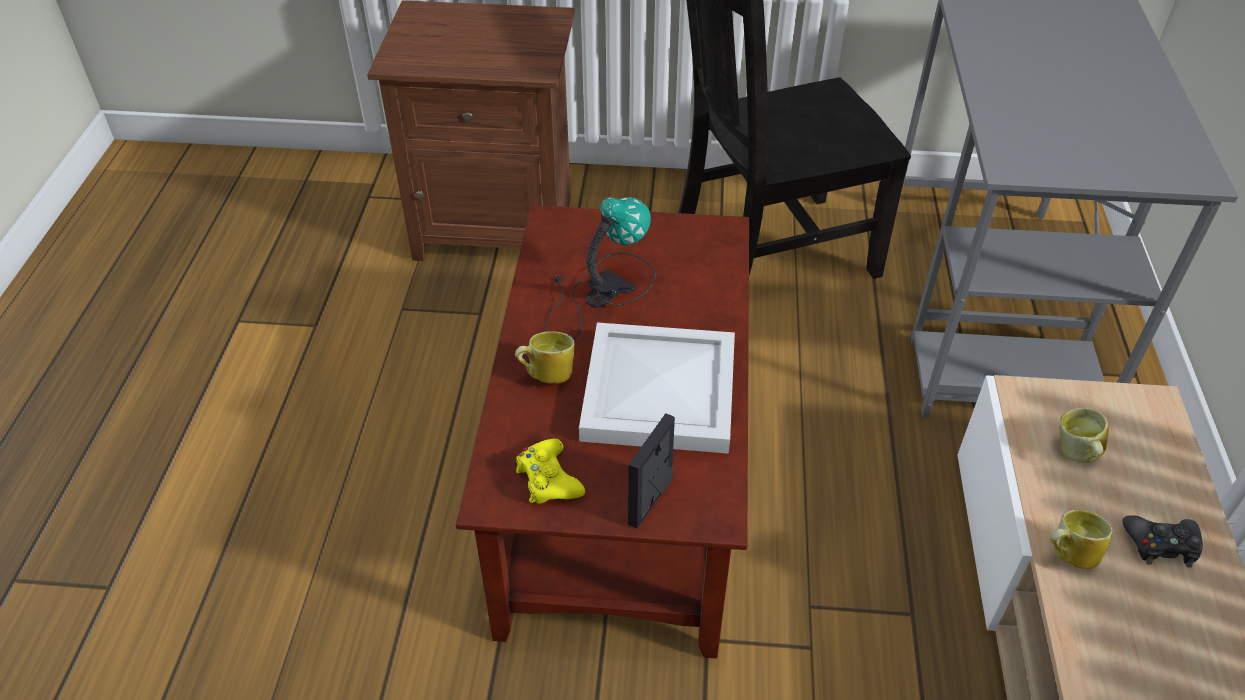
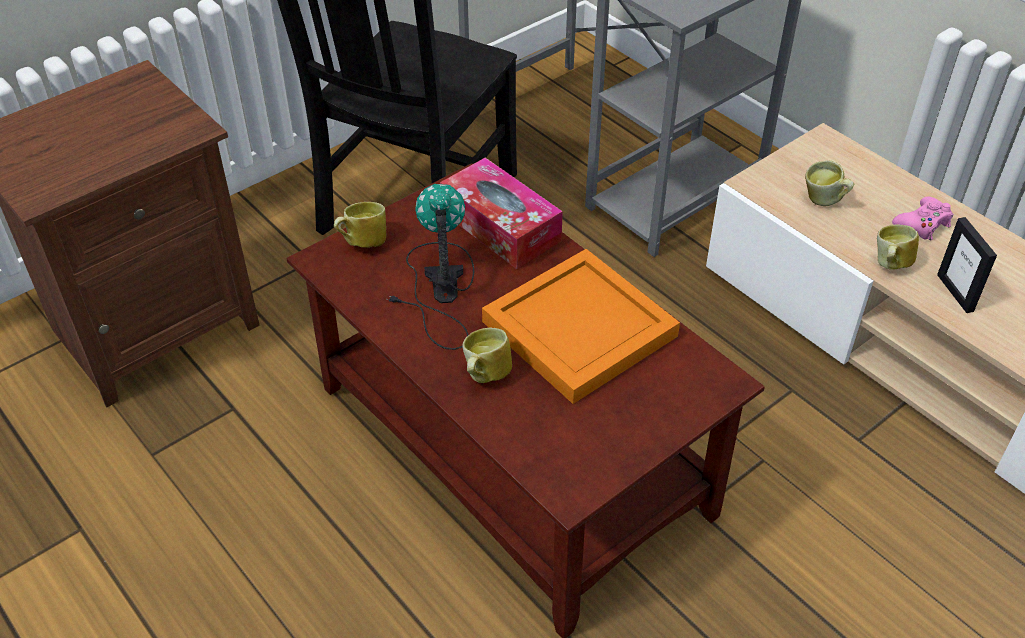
camera: 45 degrees left, 0 degrees up
yellow game controller [516,439,585,504] -> none
white tray [579,322,735,454] -> orange tray [482,249,680,404]
picture frame [628,413,675,529] -> picture frame moved to [937,217,997,313]
black game controller [1122,515,1203,568] -> pink game controller [892,196,953,240]
none -> mug [334,202,386,248]
none -> tissue box [440,158,563,269]

